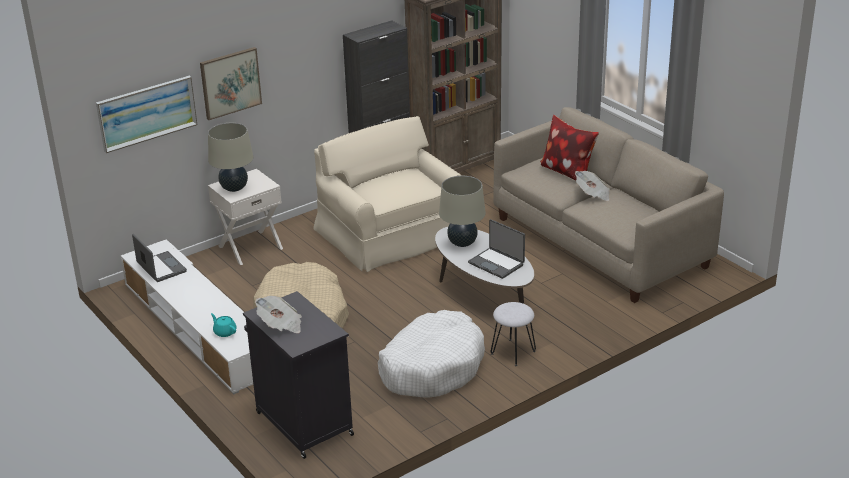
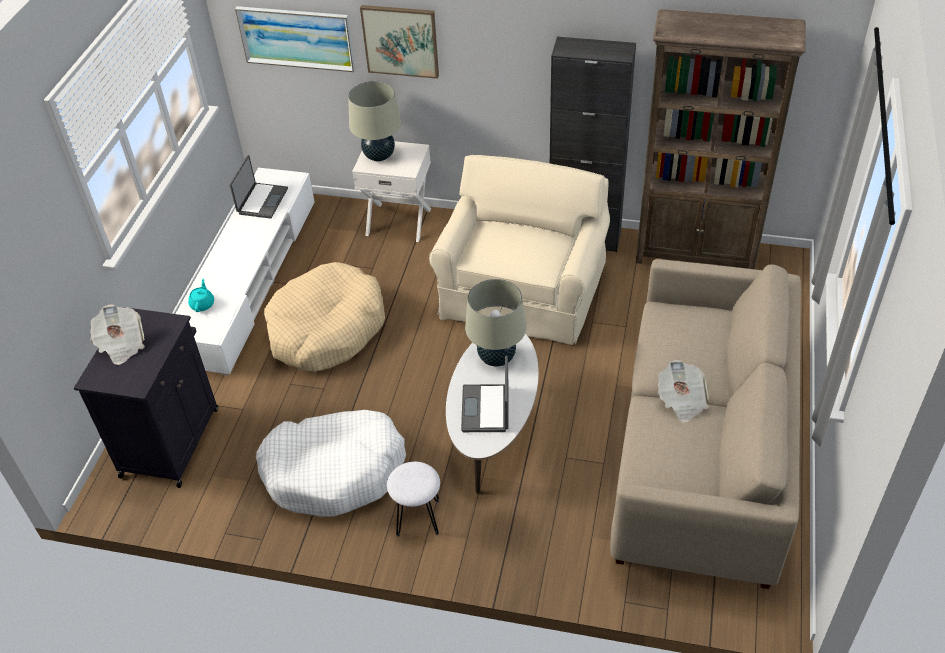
camera: 50 degrees right, 15 degrees up
pillow [540,115,599,180] -> none

